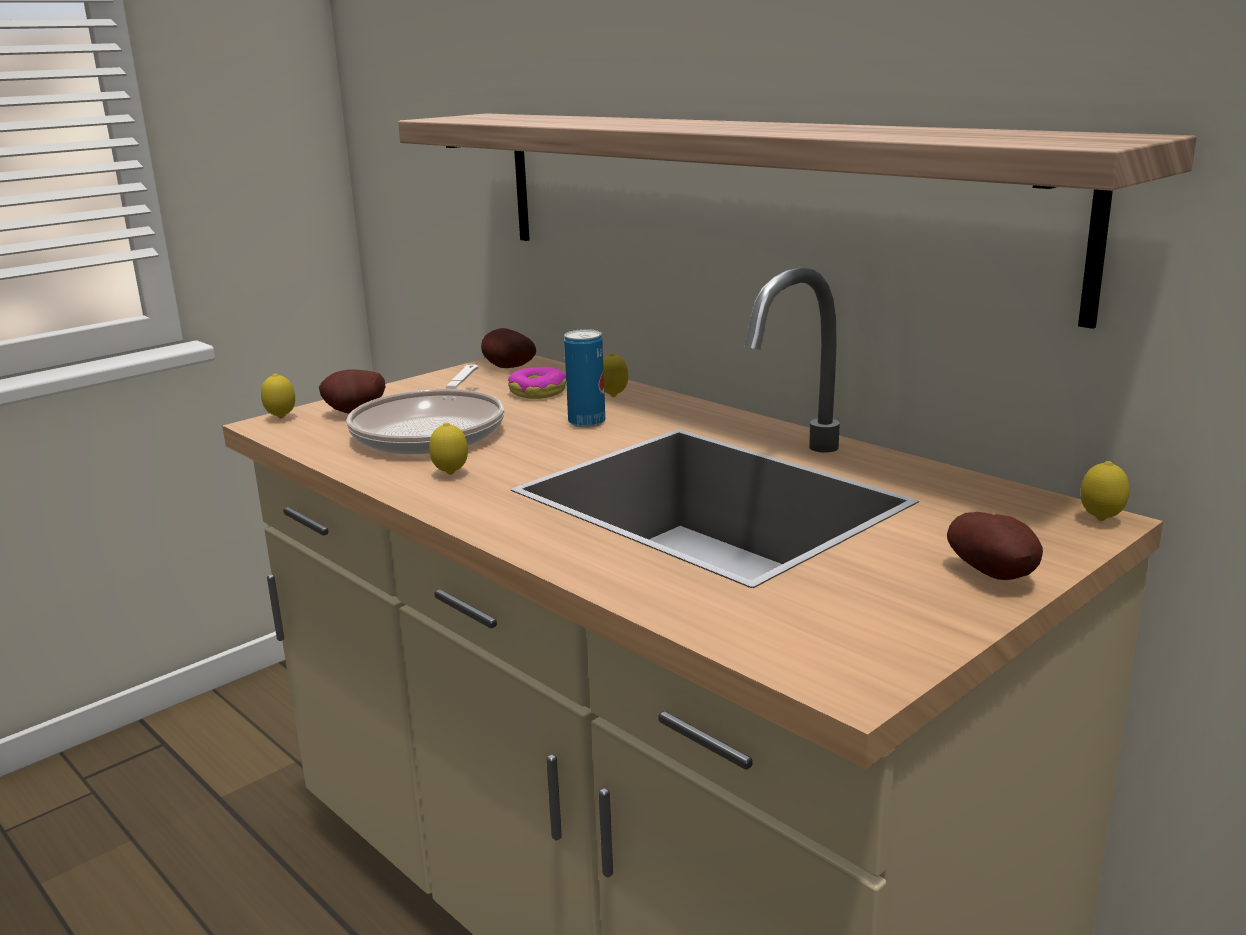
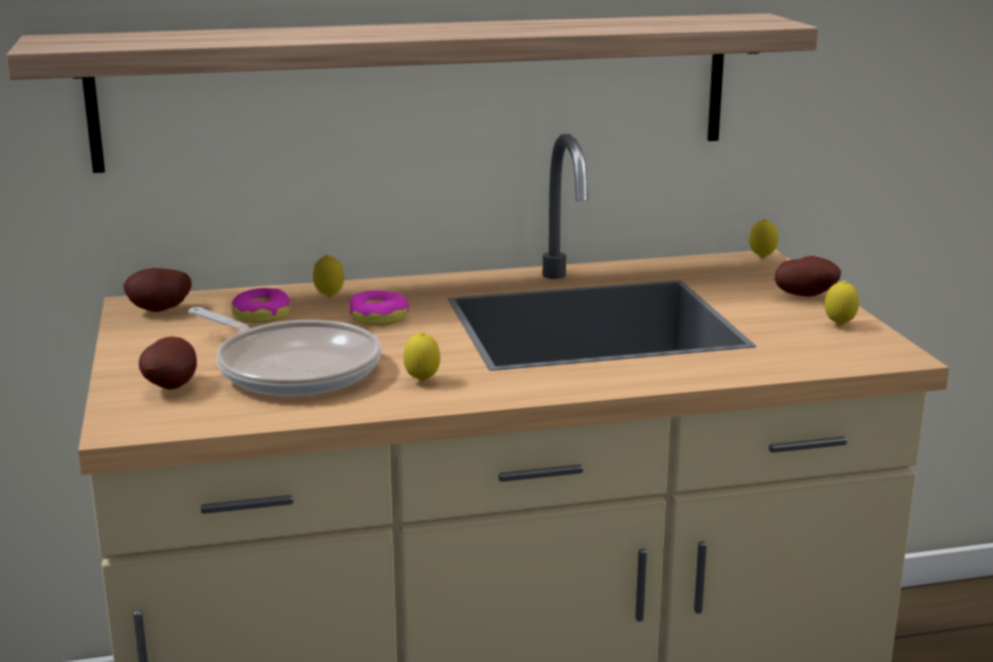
camera: 60 degrees left, 0 degrees up
lemon [261,373,295,419] -> lemon moved to [825,280,859,326]
can [564,329,605,428] -> donut [348,290,409,326]

